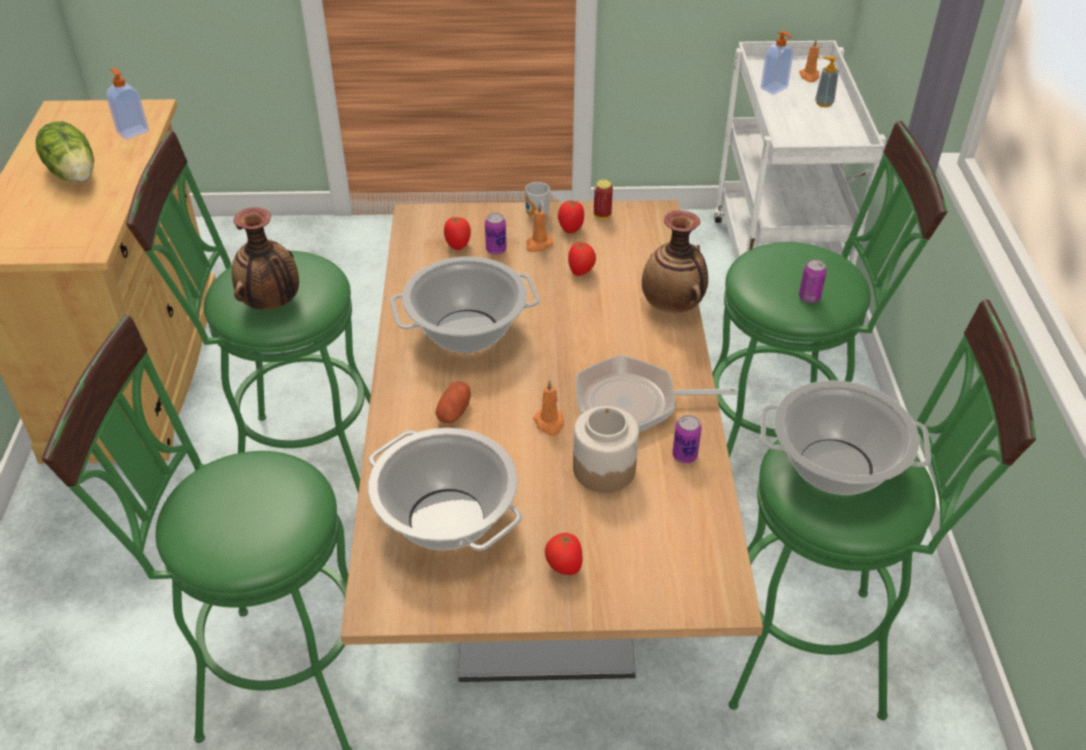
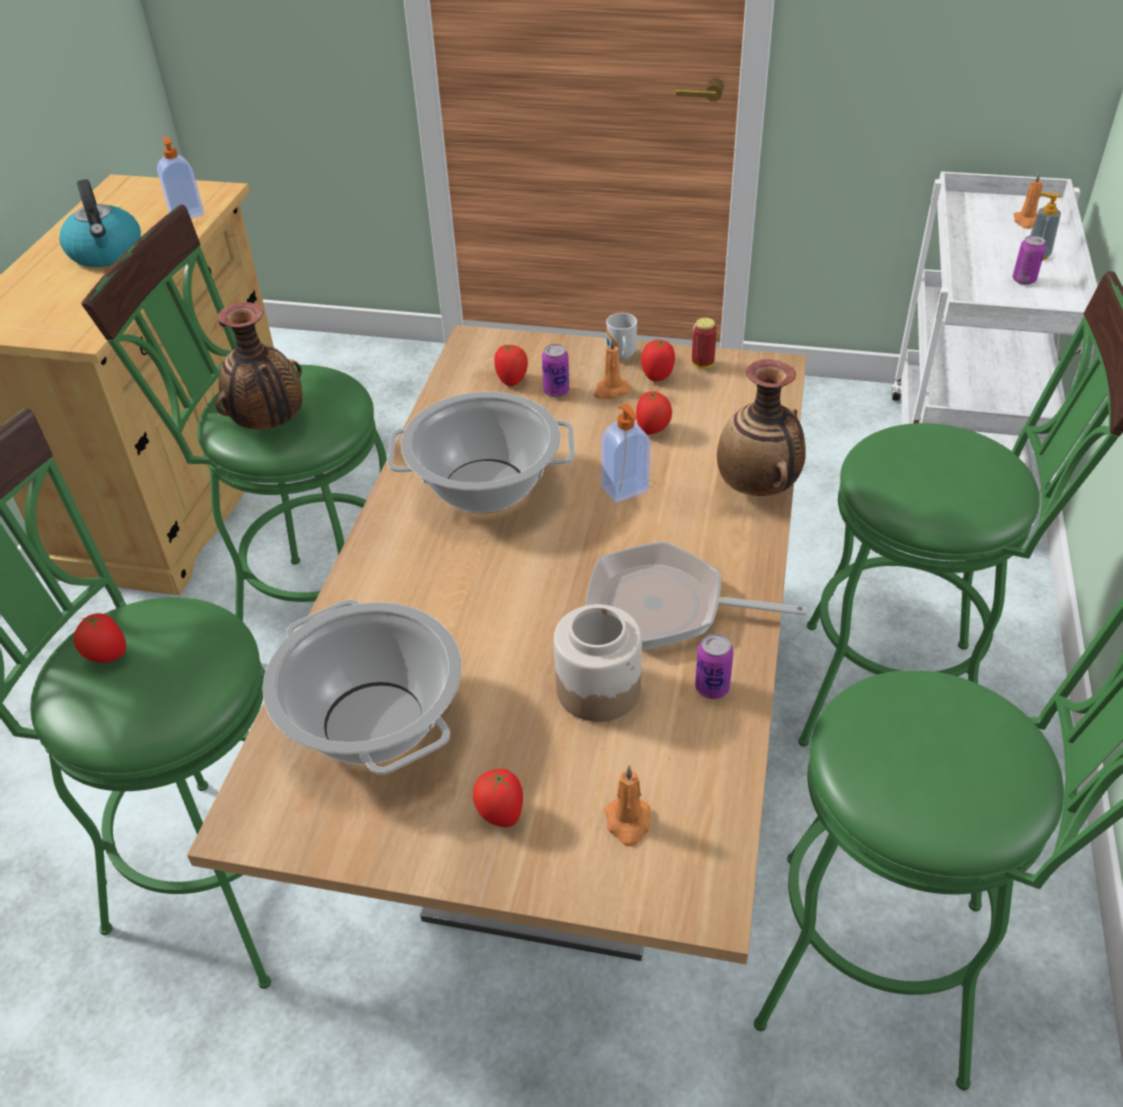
camera: 15 degrees right, 0 degrees up
lettuce [35,121,94,182] -> kettle [59,179,141,267]
potato [435,381,471,423] -> none
orange candle [533,380,564,436] -> orange candle moved to [605,765,651,847]
soap dispenser [761,31,793,95] -> soap dispenser moved to [601,404,651,503]
cooking pot [761,380,931,495] -> none
can [799,259,827,303] -> can moved to [1012,235,1046,285]
none -> tomato [74,613,126,663]

